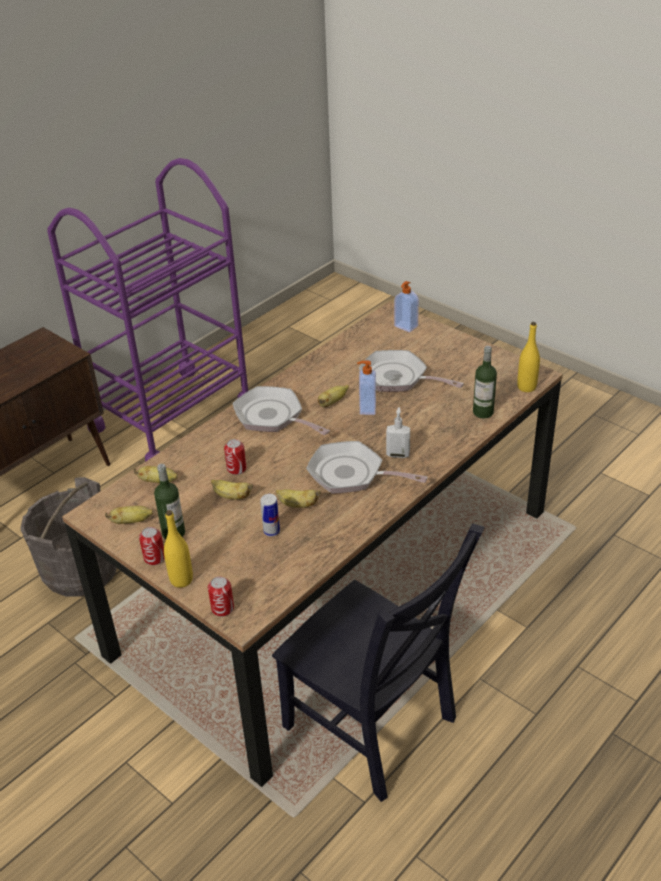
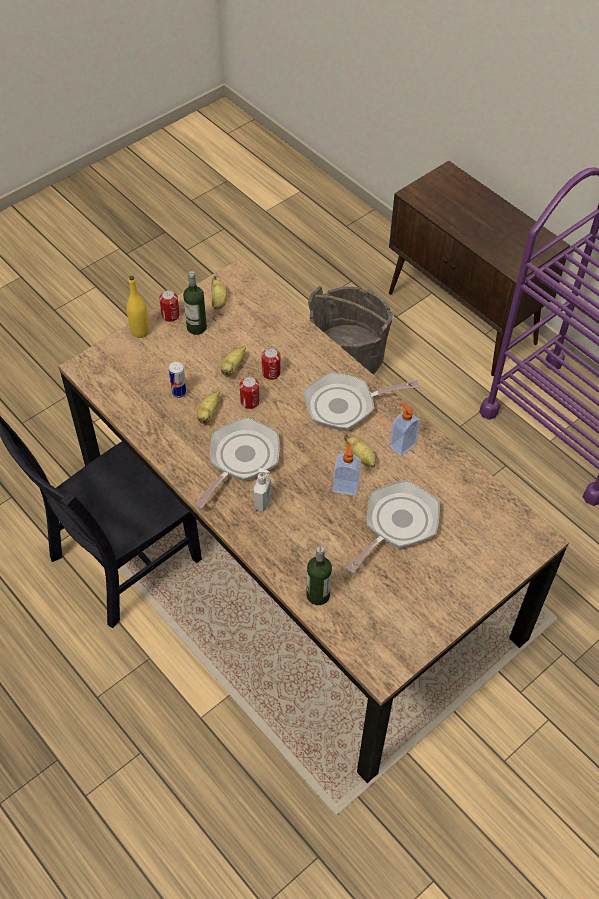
camera: 95 degrees right, 15 degrees up
banana [133,466,178,483] -> none
can [208,576,234,617] -> can moved to [240,377,259,409]
frying pan [233,386,330,435] -> frying pan turned 150 degrees counterclockwise [304,372,420,432]
soap dispenser [394,281,419,332] -> soap dispenser moved to [389,403,420,456]
yellow bottle [517,322,540,392] -> none

